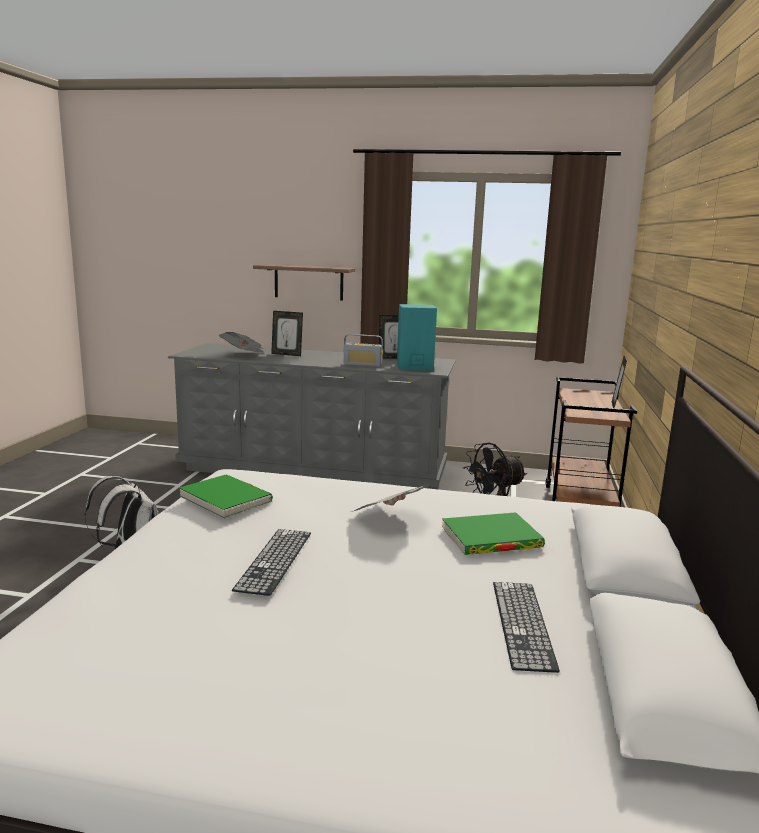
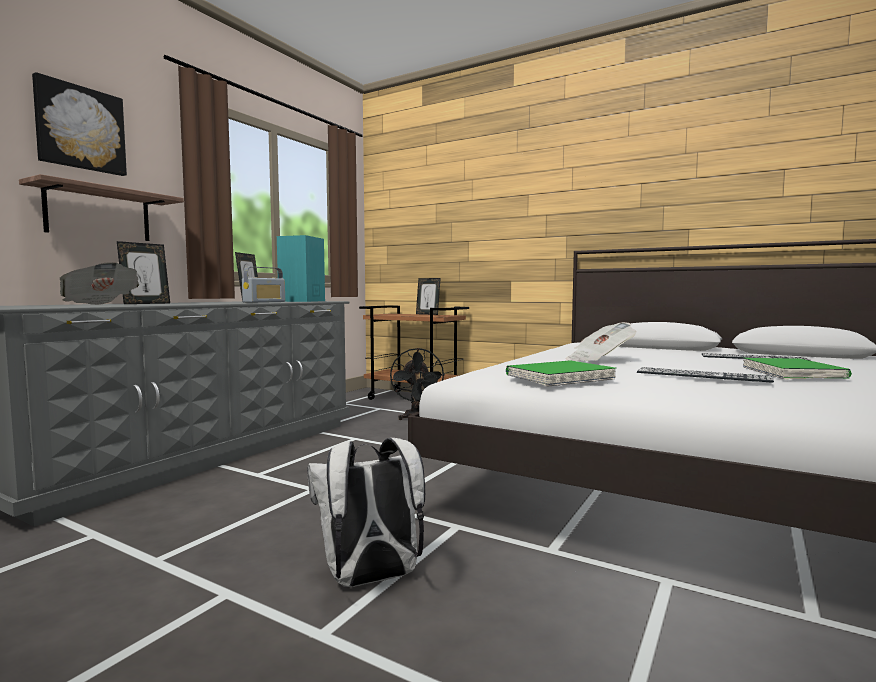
camera: 70 degrees left, 10 degrees down
green book [442,512,545,555] -> green book moved to [743,358,852,379]
none -> picture [32,72,127,176]

